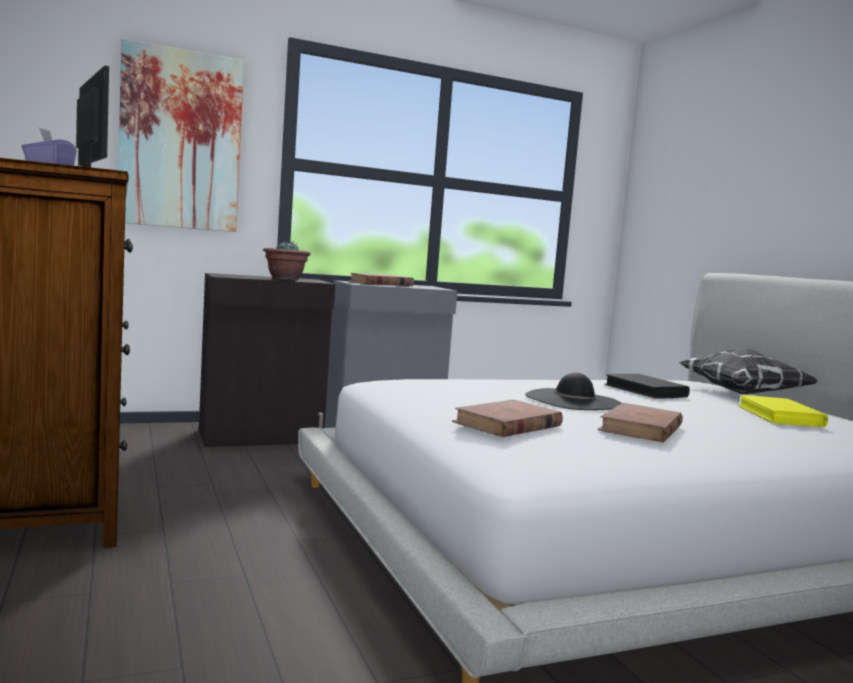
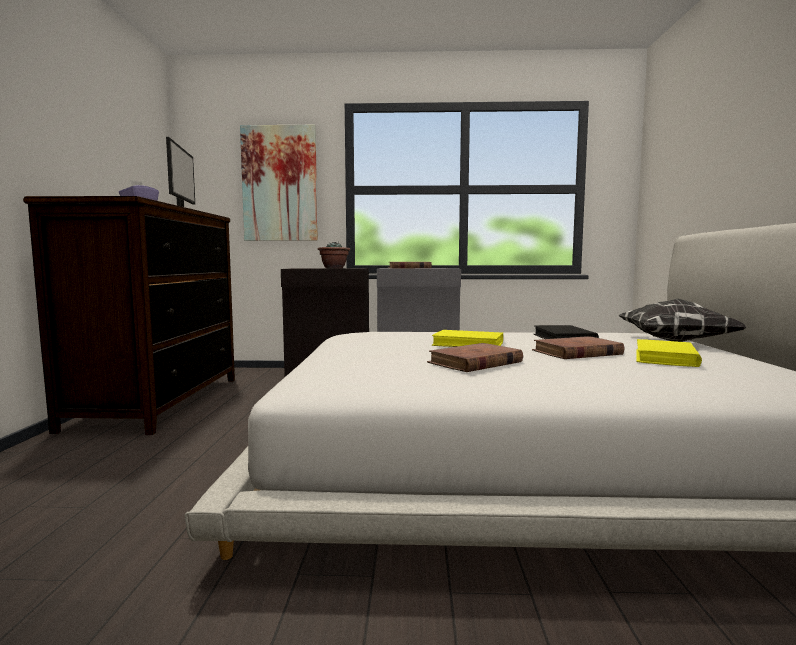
camera: 25 degrees right, 0 degrees up
brown book [452,400,563,437] -> brown book moved to [532,336,625,359]
black hat [525,373,621,410] -> yellow book [432,330,503,347]

